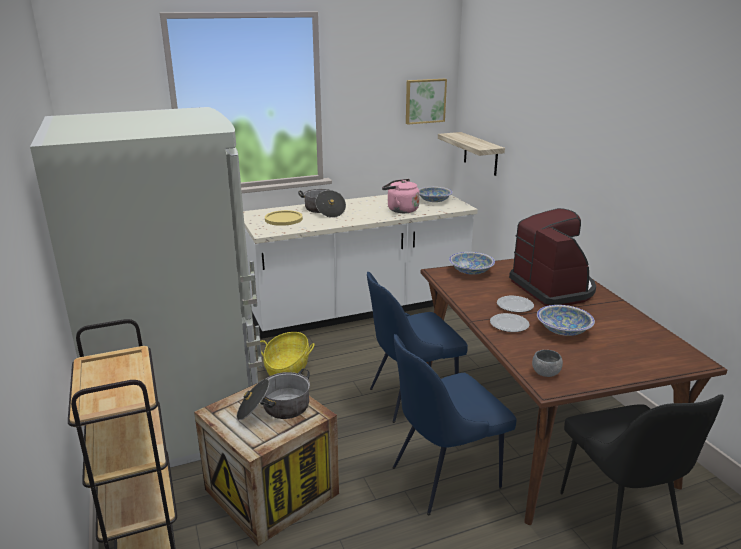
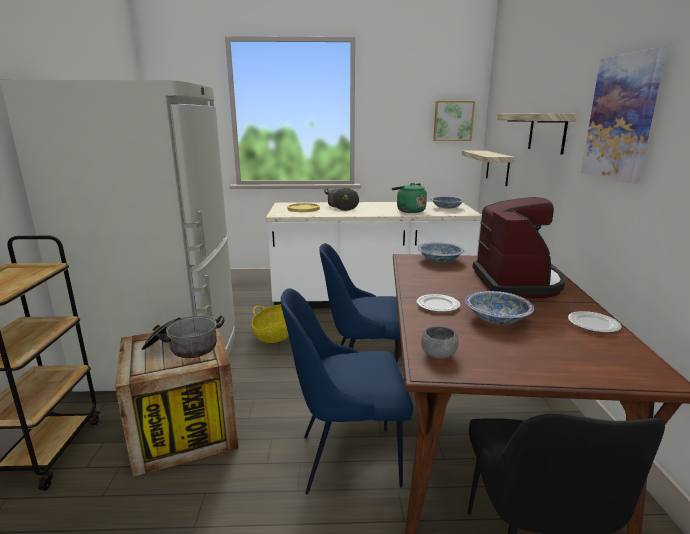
camera: 20 degrees right, 5 degrees down
pink kettle [382,179,420,213] -> green kettle [392,183,427,213]
plate [497,296,534,312] -> plate moved to [568,311,622,333]
none -> shelf [497,114,577,155]
none -> picture [581,47,668,184]

